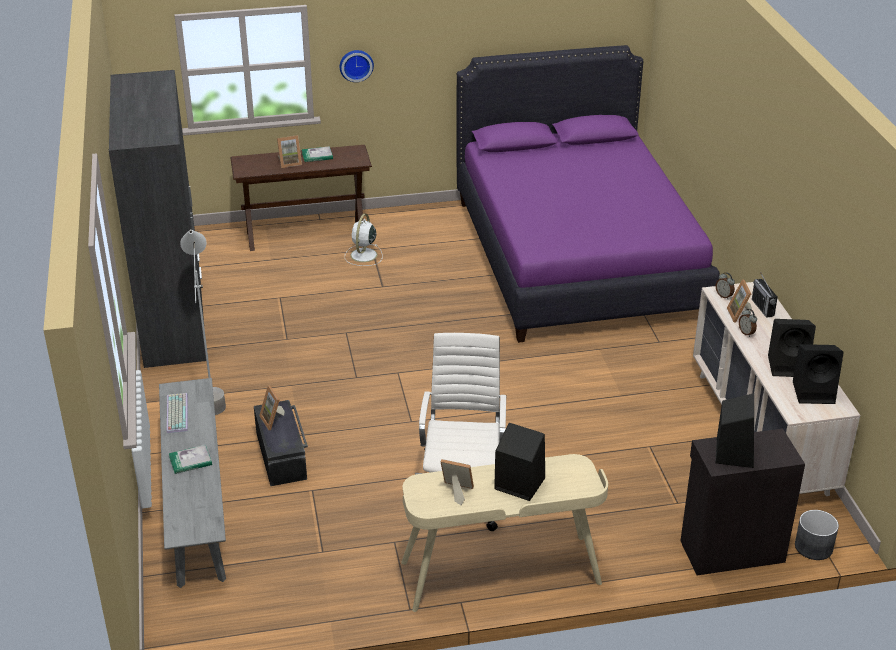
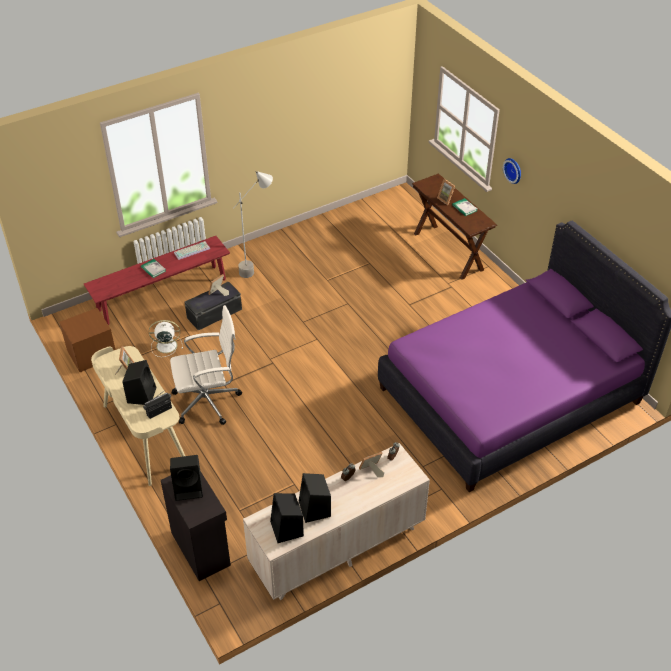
camera: 70 degrees right, 10 degrees up
grey wardrobe [109,70,206,368] -> none
grey bench [159,378,226,588] -> red bench [84,236,230,325]
white fan [345,214,383,266] -> white fan moved to [149,320,183,357]
radio [752,274,778,318] -> radio moved to [143,391,172,419]
grey planter [795,510,839,560] -> none
none -> brown nightstand [59,308,115,372]

